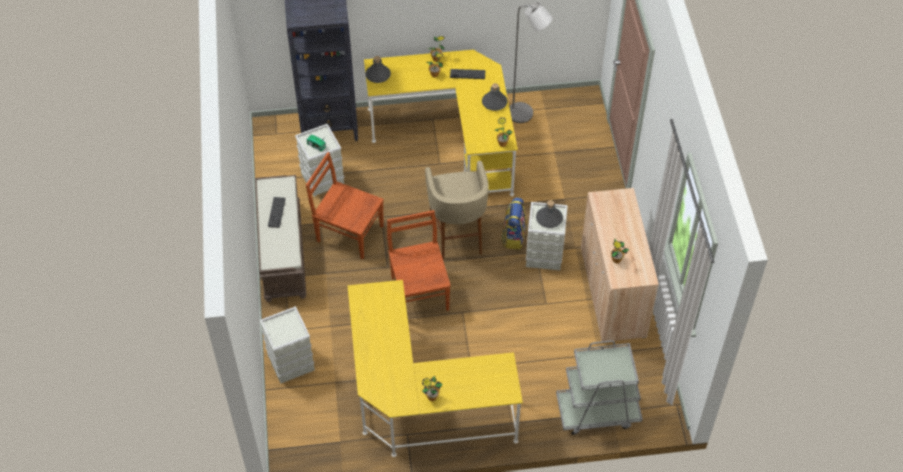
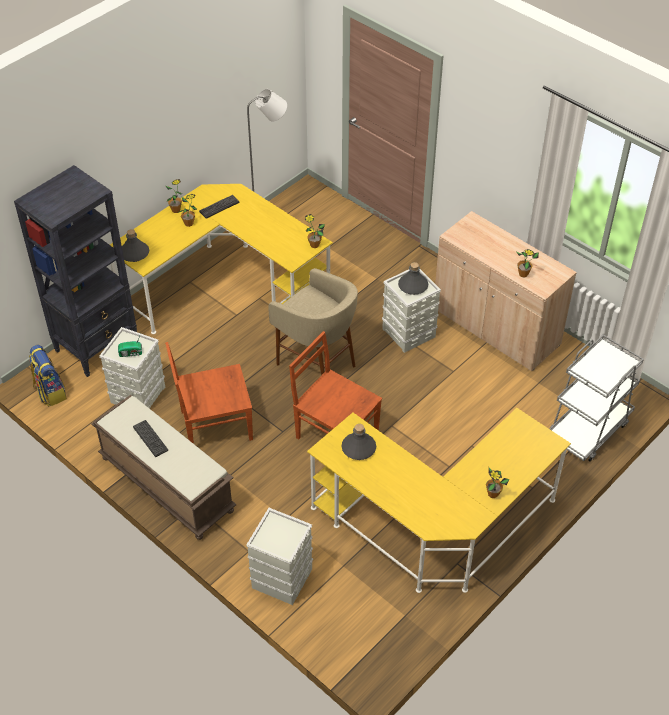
camera: 40 degrees left, 5 degrees down
grey bottle [482,83,508,111] -> grey bottle moved to [342,424,376,460]
backpack [501,198,527,250] -> backpack moved to [29,345,67,407]

